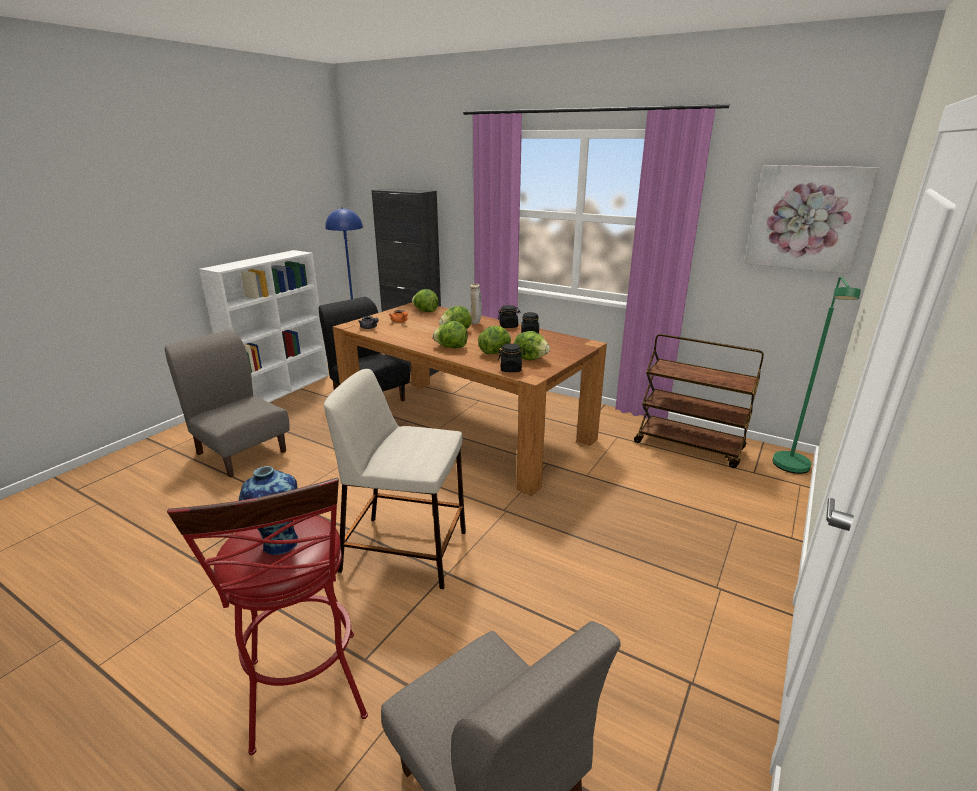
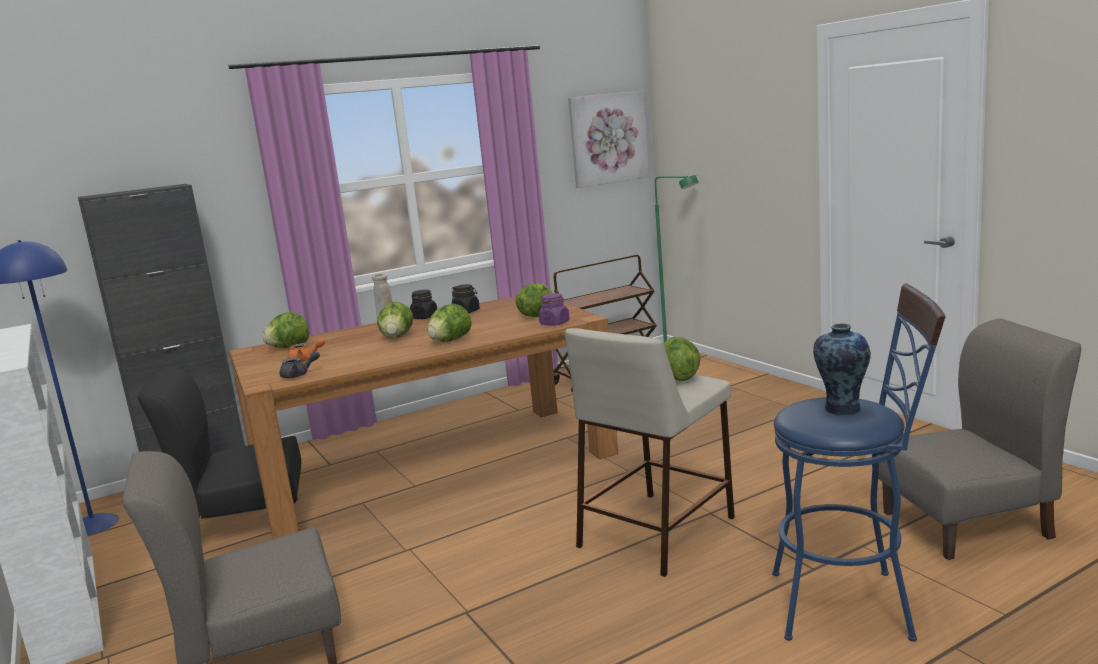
camera: 60 degrees left, 10 degrees down
red stool [167,478,368,755] -> blue stool [772,284,946,642]
lettuce [478,326,511,354] -> lettuce moved to [663,337,701,381]
black jar [498,344,526,372] -> purple jar [539,293,570,326]

